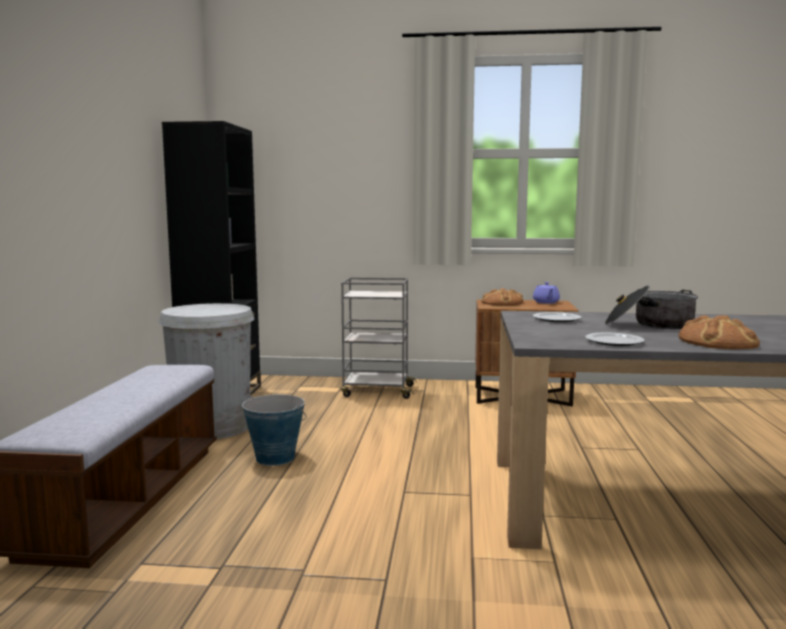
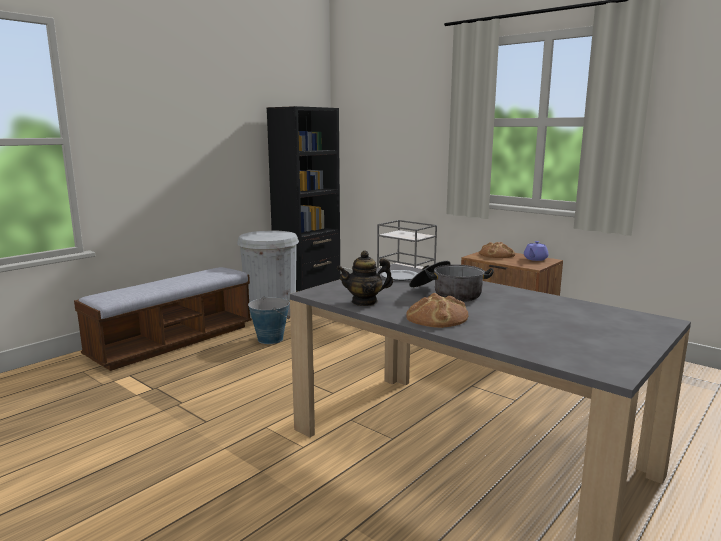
camera: 35 degrees right, 5 degrees up
plate [585,333,645,346] -> teapot [337,250,393,306]

